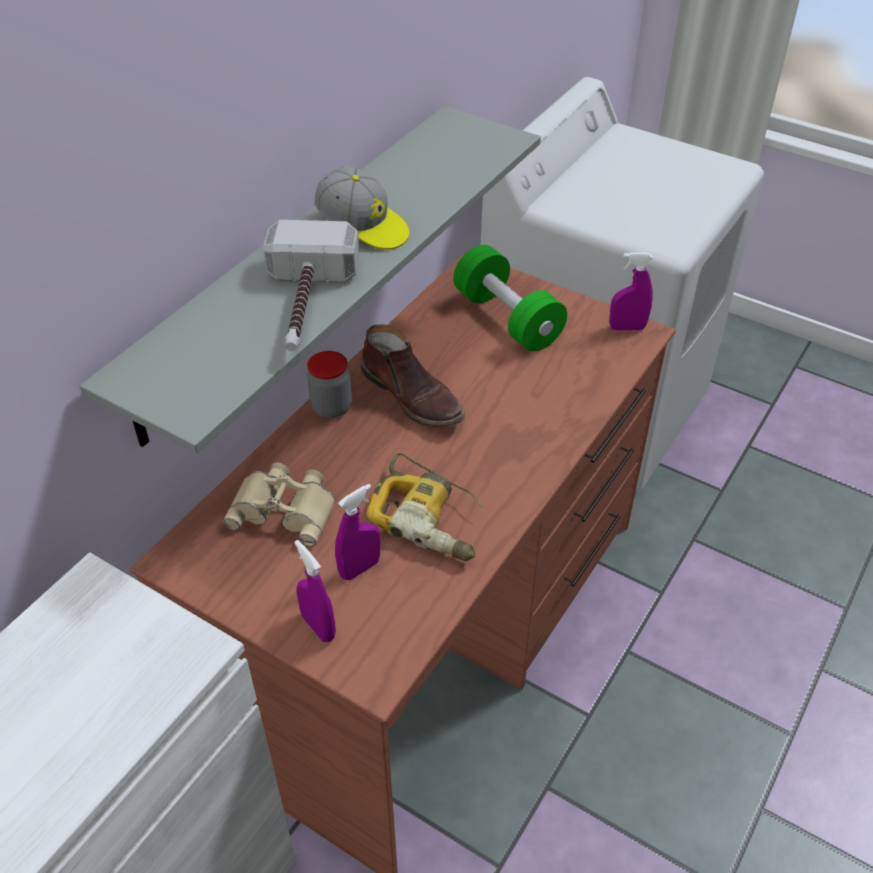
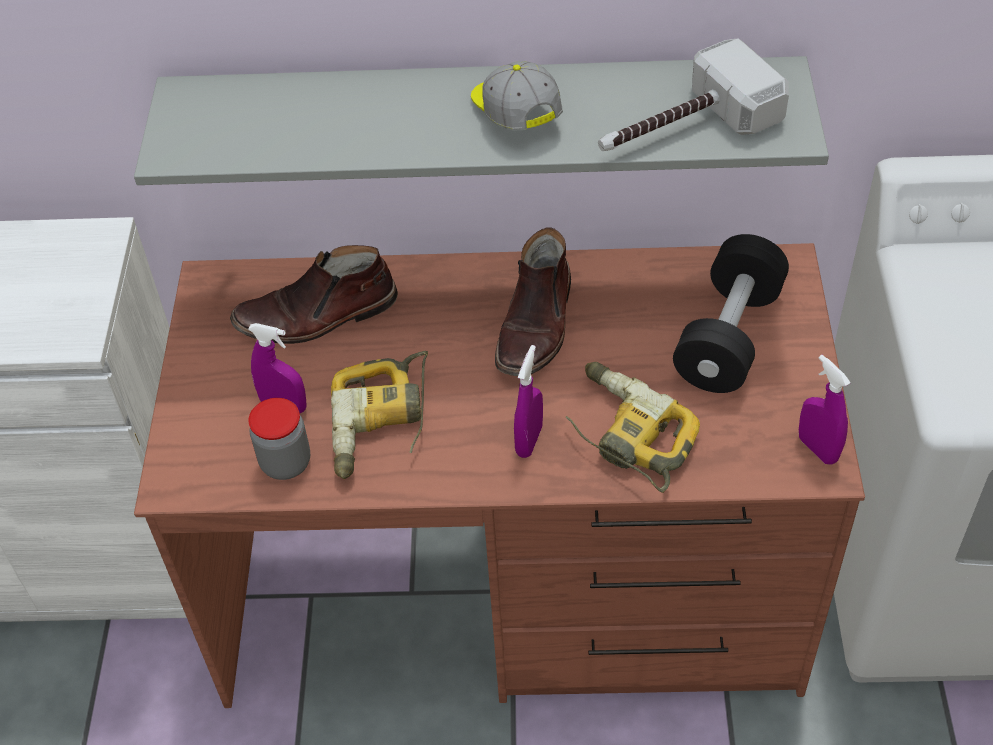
camera: 60 degrees right, 5 degrees up
beige binoculars [223,463,335,546] -> brown boot [230,245,398,344]
hammer [263,220,359,351] -> hammer moved to [598,38,789,151]
purple spray bottle [294,540,336,642] -> purple spray bottle moved to [514,345,543,458]
jar [307,351,352,418] -> jar moved to [248,398,310,480]
cap [314,166,409,249] -> cap turned 150 degrees clockwise [471,61,563,131]
green dumbbell [453,245,567,352] -> black dumbbell [673,234,789,393]
none -> power drill [566,362,700,493]

